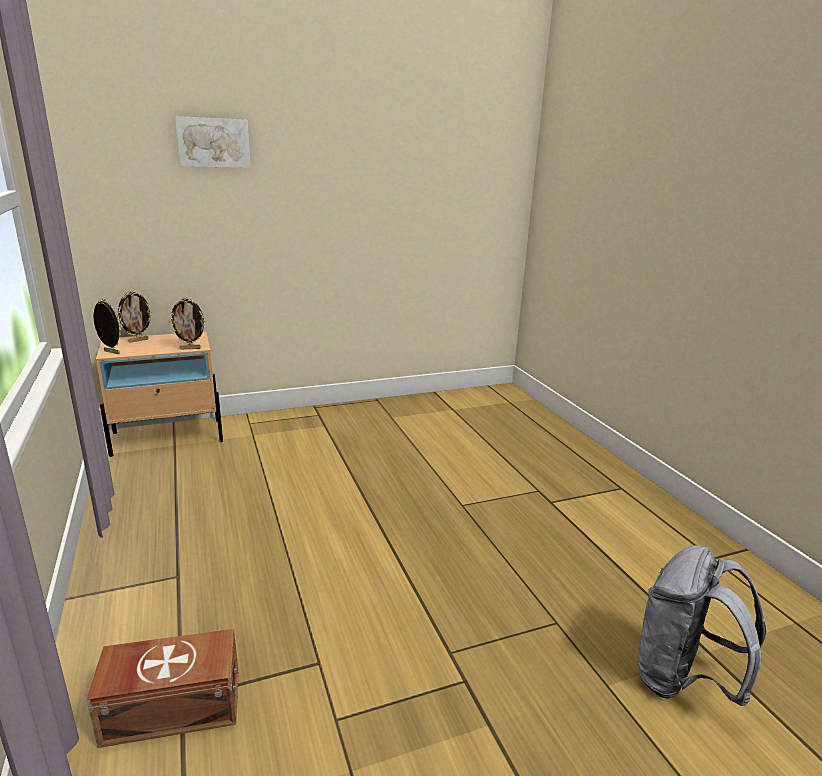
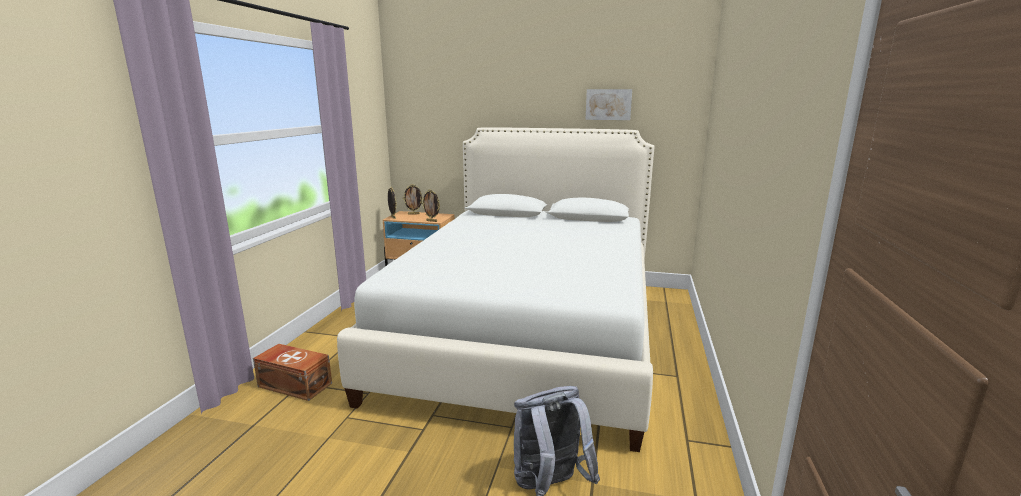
camera: 35 degrees right, 5 degrees down
picture [175,116,251,168] -> picture moved to [585,89,632,120]
none -> white bed [337,127,655,452]

